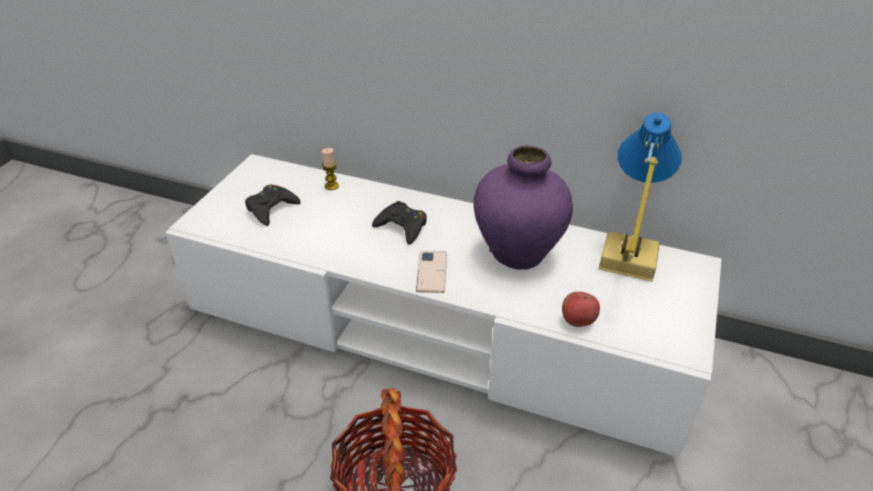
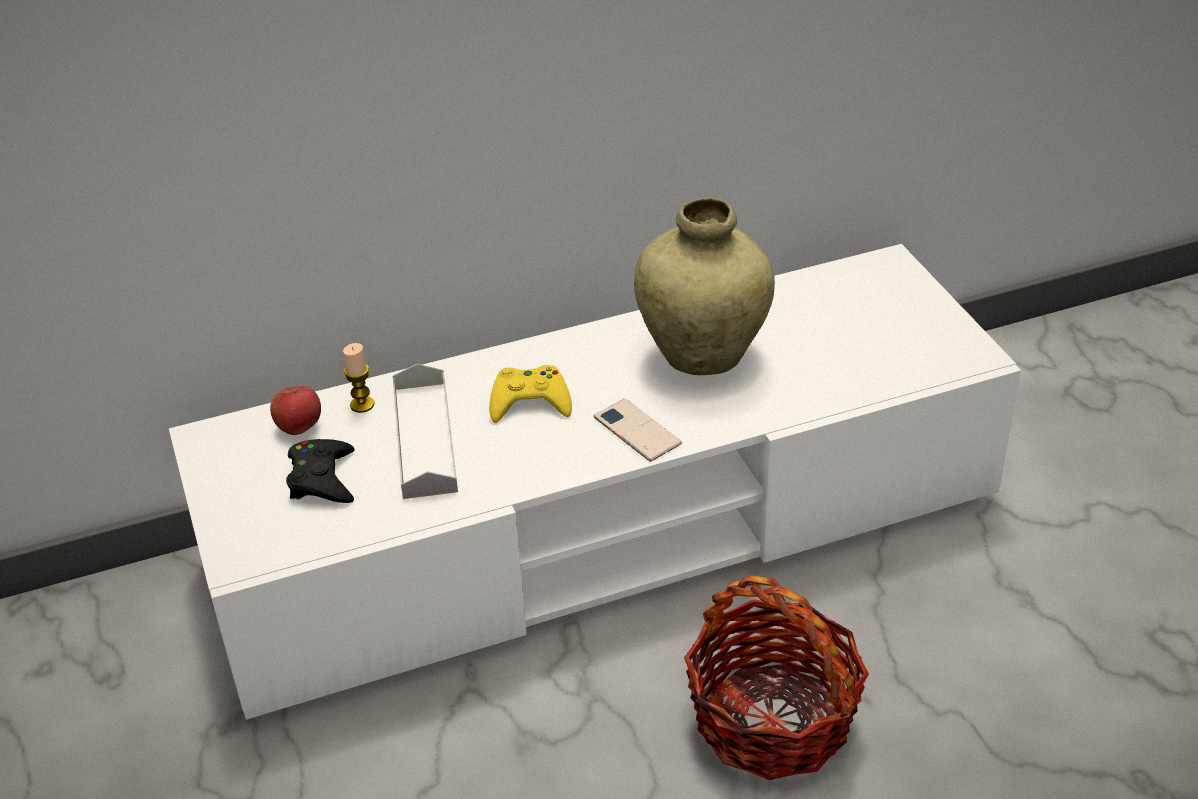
camera: 40 degrees left, 0 degrees up
black game controller [372,201,427,245] -> yellow game controller [489,365,572,423]
purple vase [474,145,573,270] -> beige vase [634,197,775,375]
apple [562,292,600,327] -> apple moved to [270,386,321,435]
table lamp [598,113,682,282] -> none
none -> grey tray [392,364,458,499]

